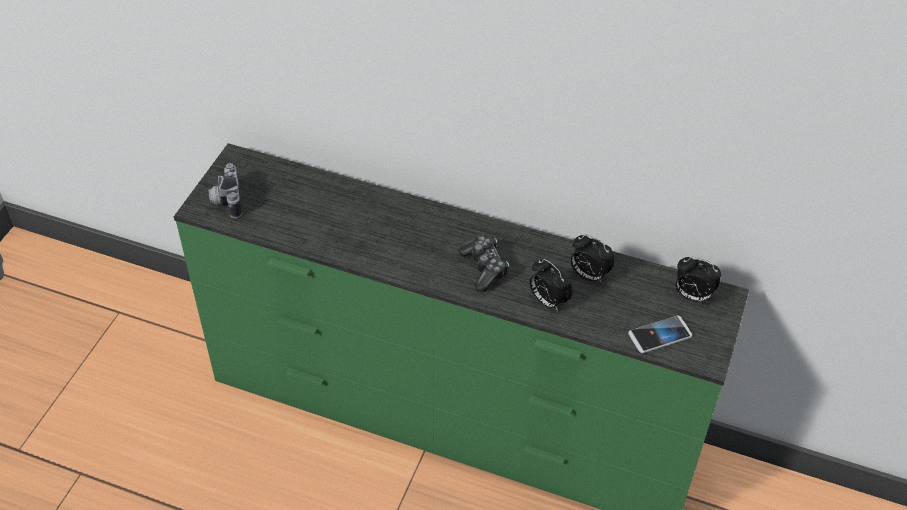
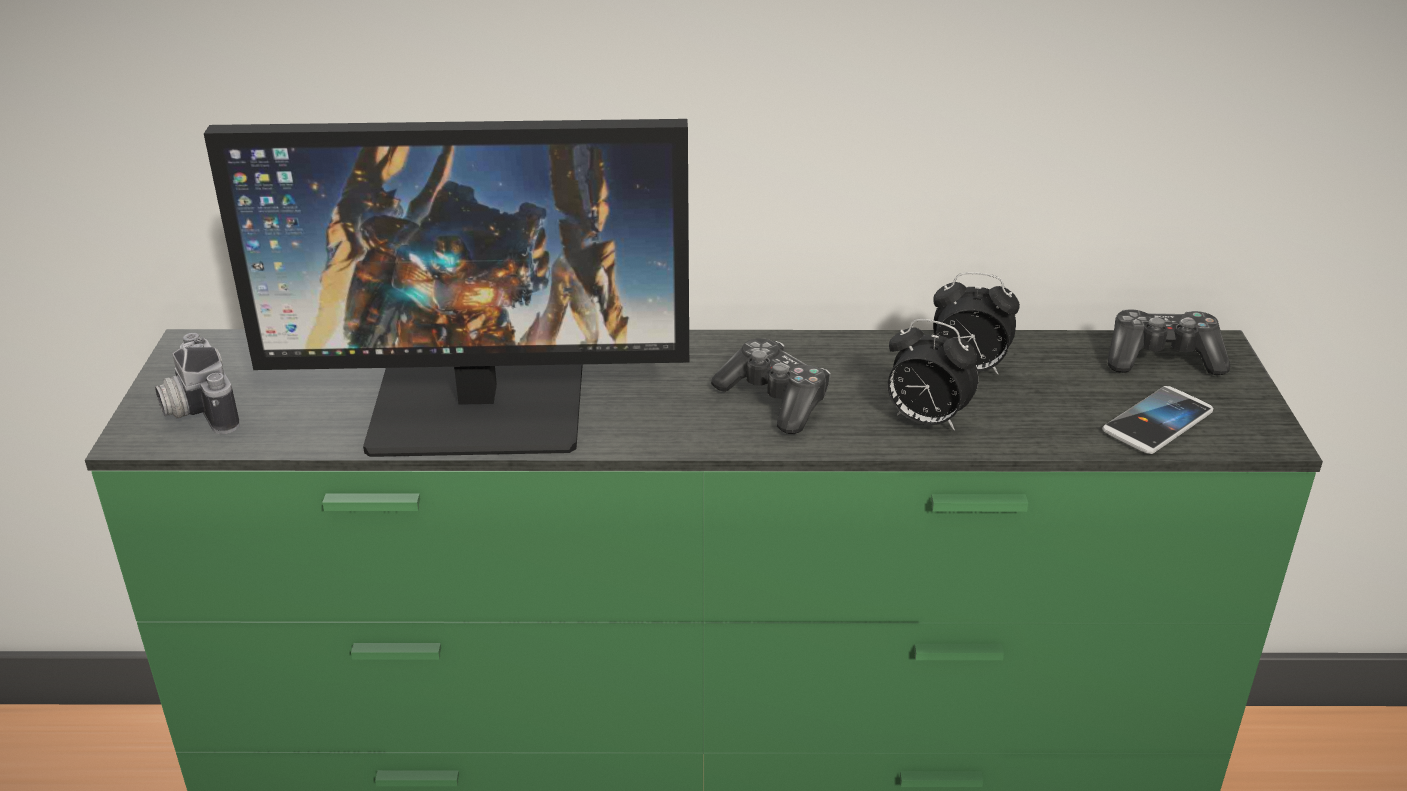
camera: 20 degrees left, 15 degrees down
alarm clock [676,257,721,302] -> game controller [1108,309,1231,376]
none -> monitor [204,119,689,457]

